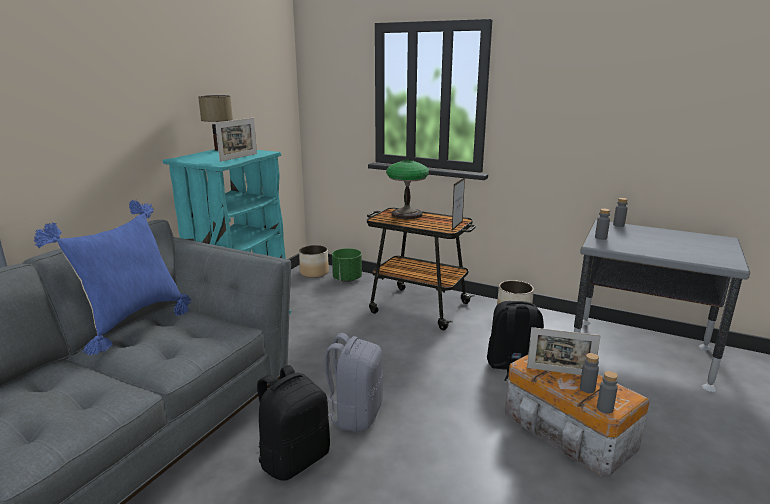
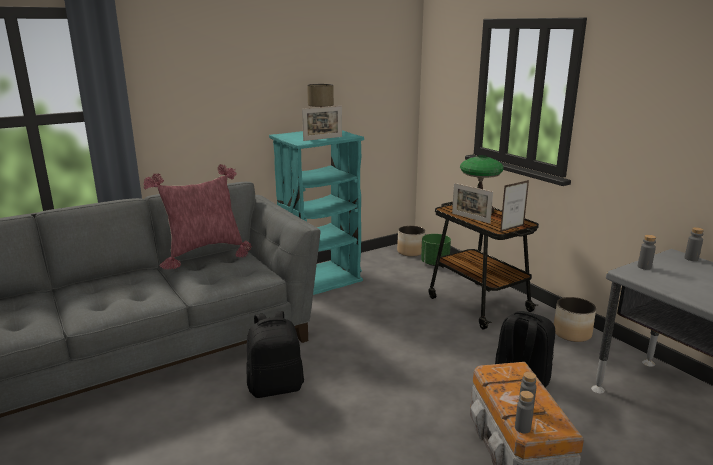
camera: 30 degrees right, 0 degrees up
blue pillow [34,200,192,356] -> red pillow [143,164,252,270]
grey backpack [325,333,383,432] -> none
picture frame [527,327,601,375] -> picture frame moved to [452,183,493,224]

